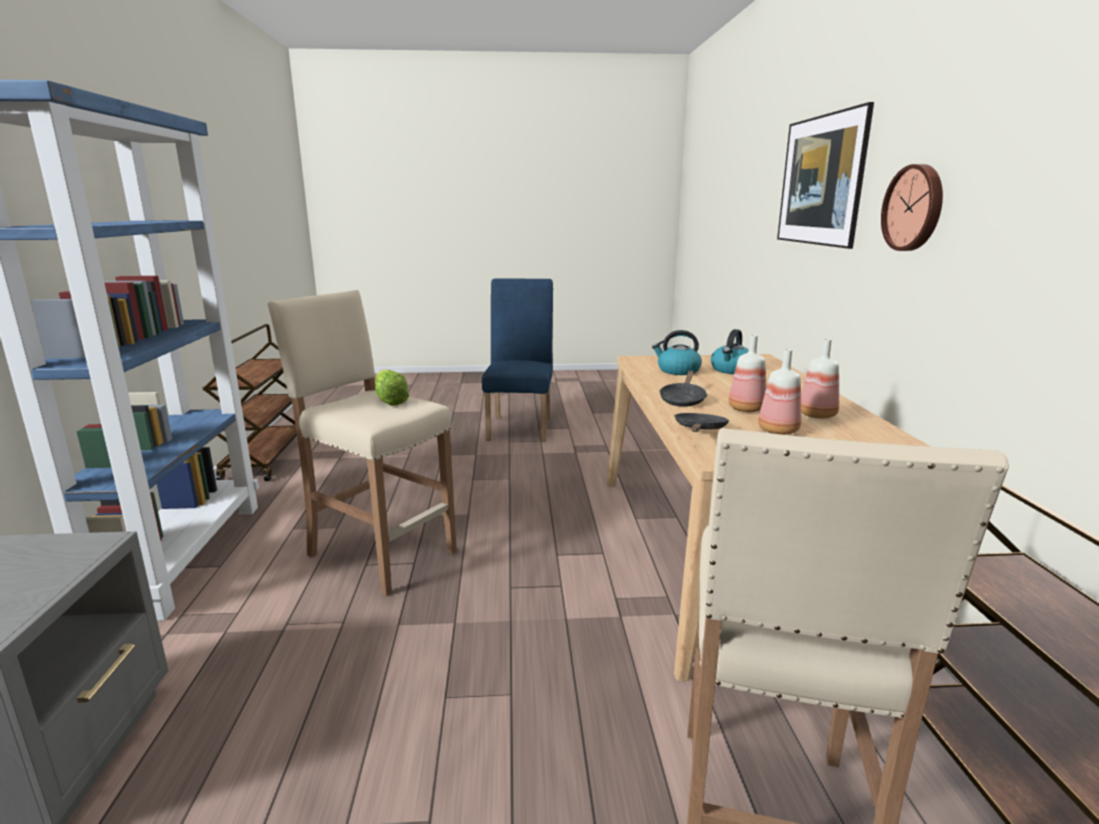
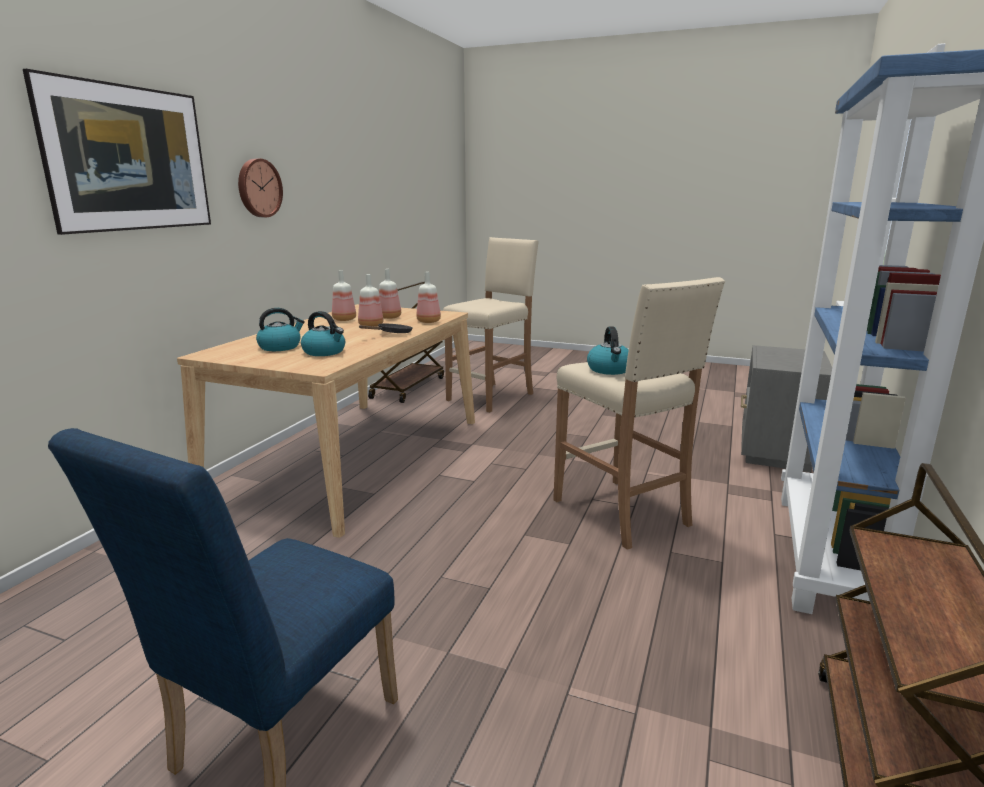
camera: 155 degrees left, 0 degrees up
lettuce [374,370,409,406] -> kettle [587,327,629,375]
black frying pan [674,413,729,432] -> bottle [416,272,441,323]

